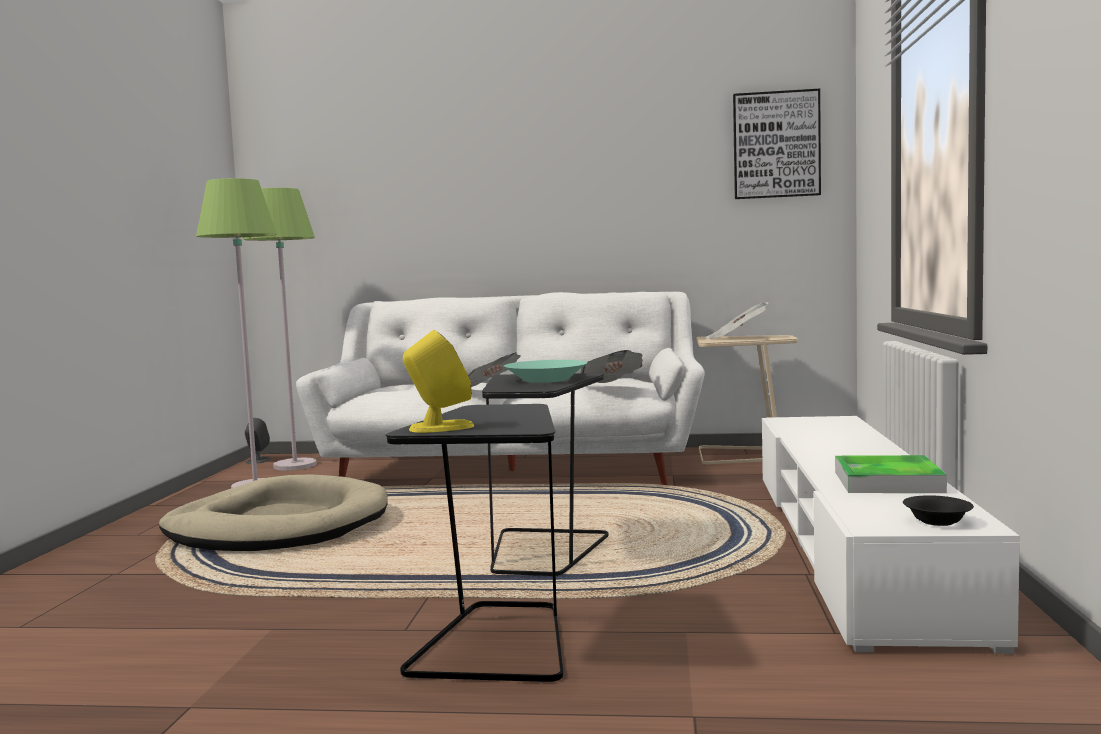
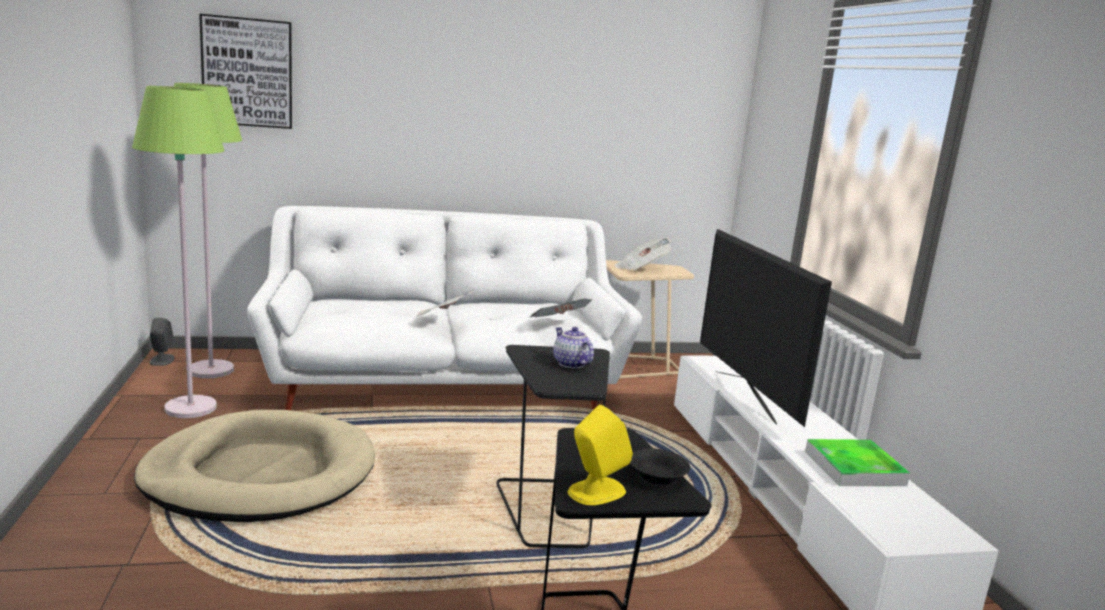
camera: 20 degrees left, 10 degrees up
turquoise bowl [504,360,588,383] -> teapot [553,327,594,368]
picture [733,89,821,199] -> picture moved to [199,14,292,129]
black bowl [903,495,974,526] -> black bowl moved to [630,448,690,485]
none -> television [700,229,832,427]

